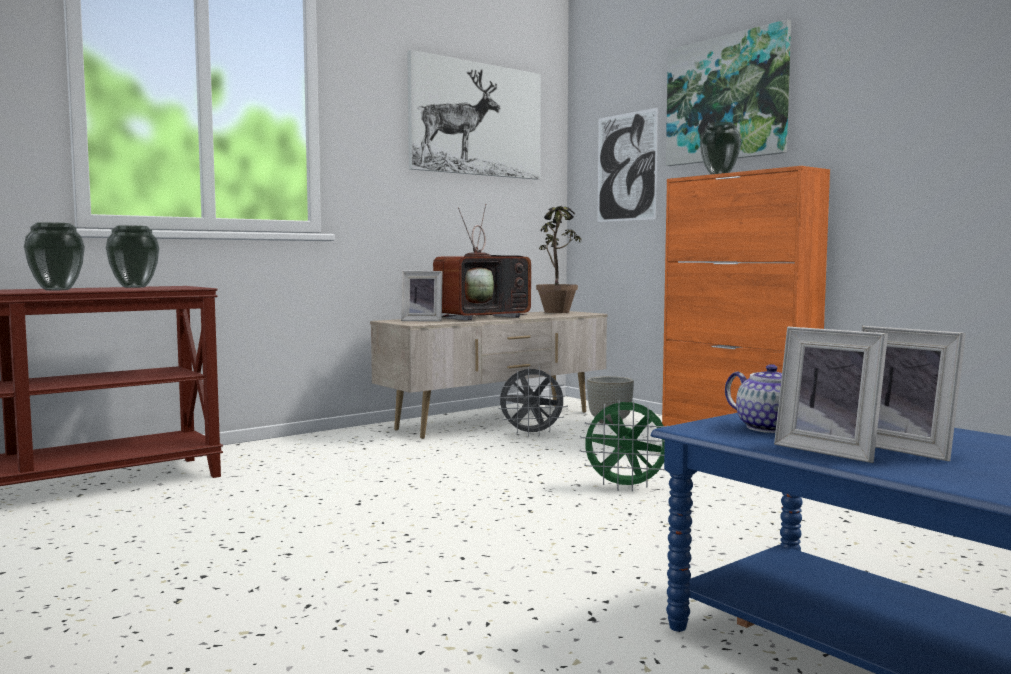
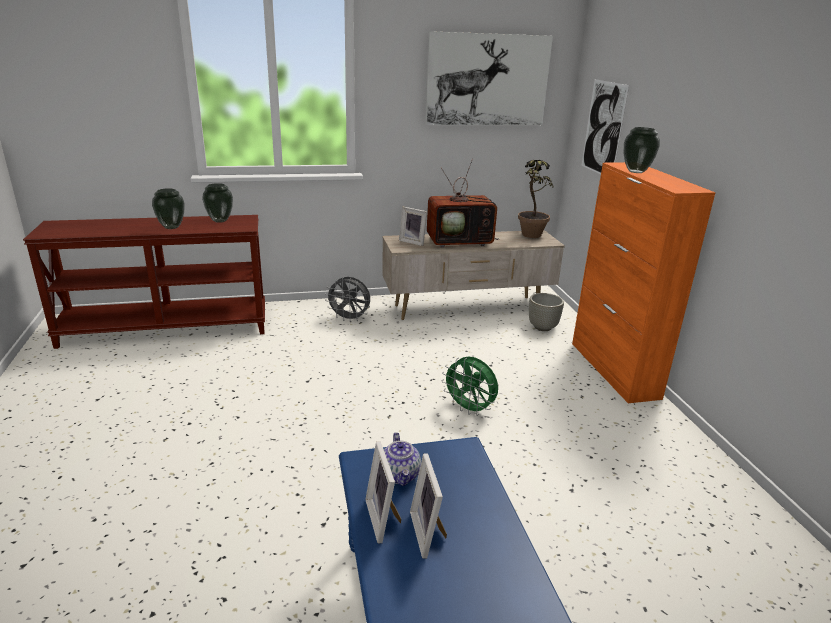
camera: 25 degrees right, 20 degrees up
grey fan [498,366,568,437] -> grey fan moved to [325,277,370,321]
picture [666,19,791,166] -> none

